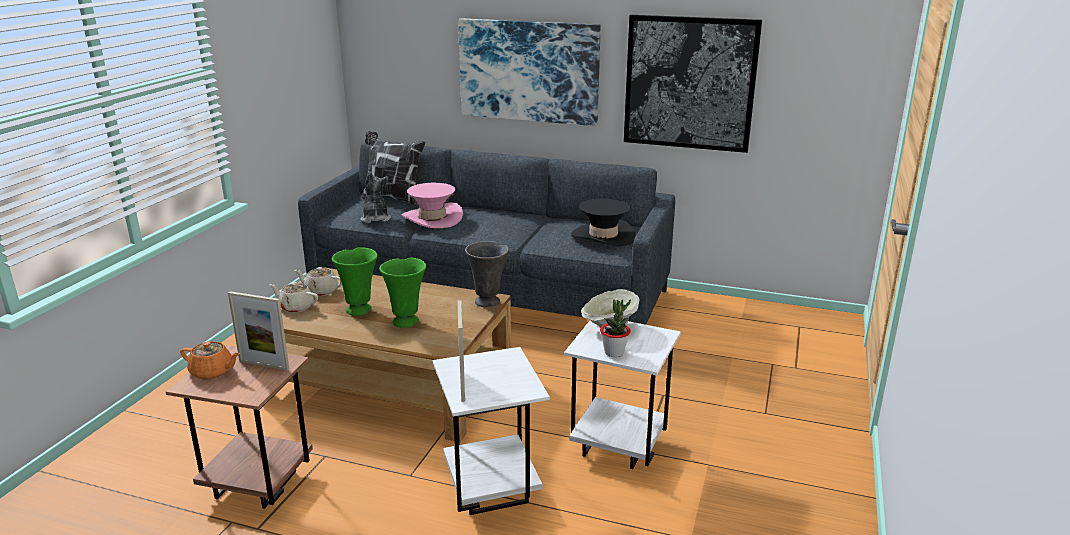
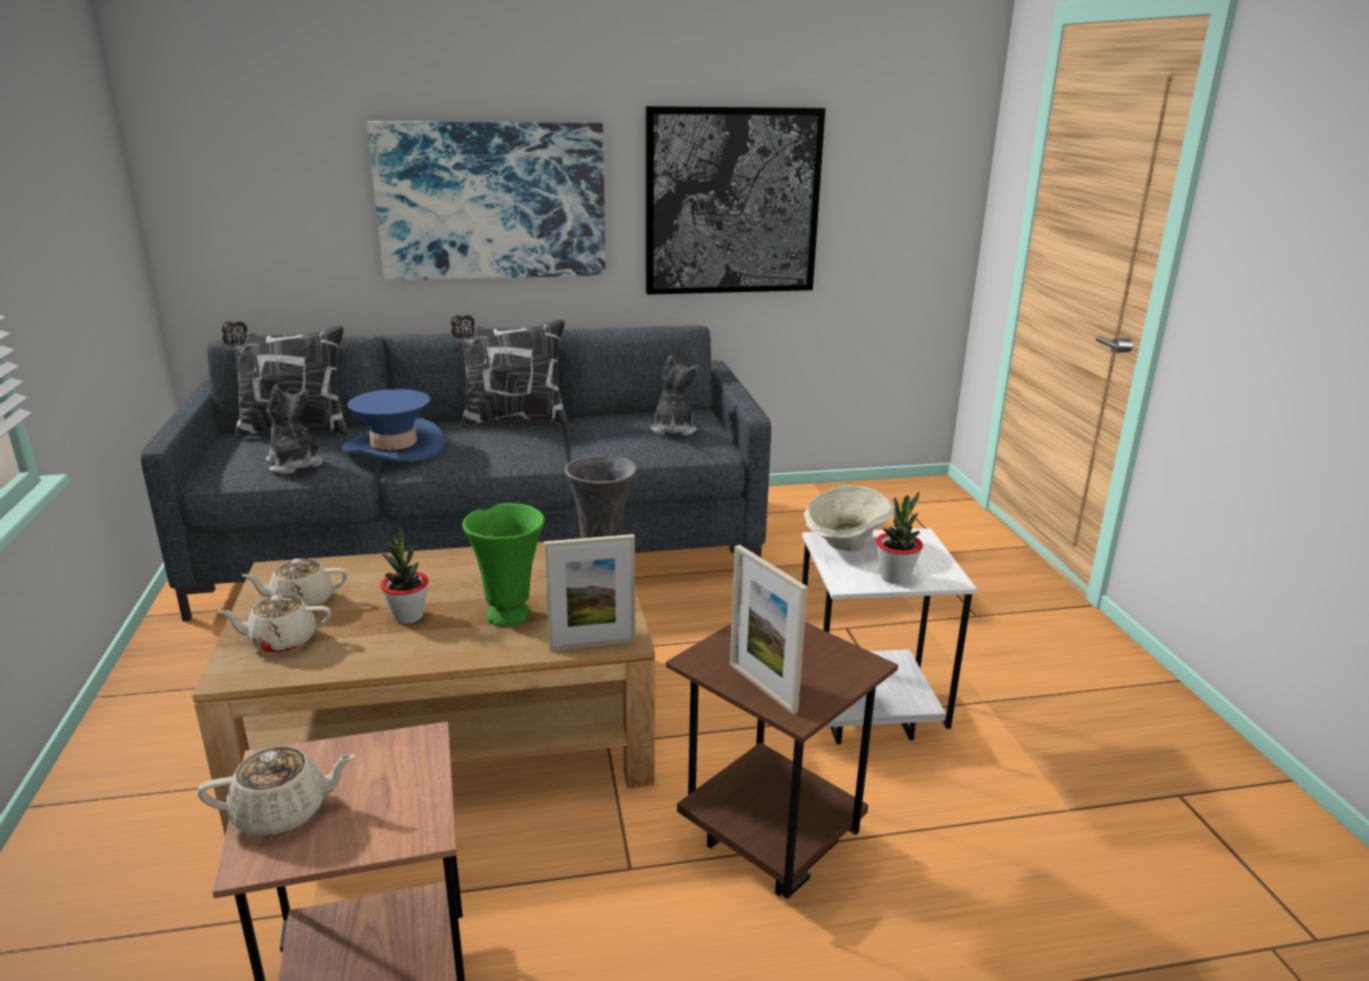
camera: 30 degrees left, 0 degrees up
orange teapot [180,341,240,380] -> beige teapot [197,746,355,836]
picture frame [228,291,289,370] -> picture frame moved to [544,534,635,651]
green vase [332,247,378,316] -> potted plant [380,528,429,624]
pink hat [402,183,463,228] -> blue hat [341,389,446,462]
white side table [433,347,550,515] -> brown side table [666,622,898,899]
black hat [571,198,636,246] -> plush toy [650,355,699,436]
none -> pillow [451,315,568,428]

